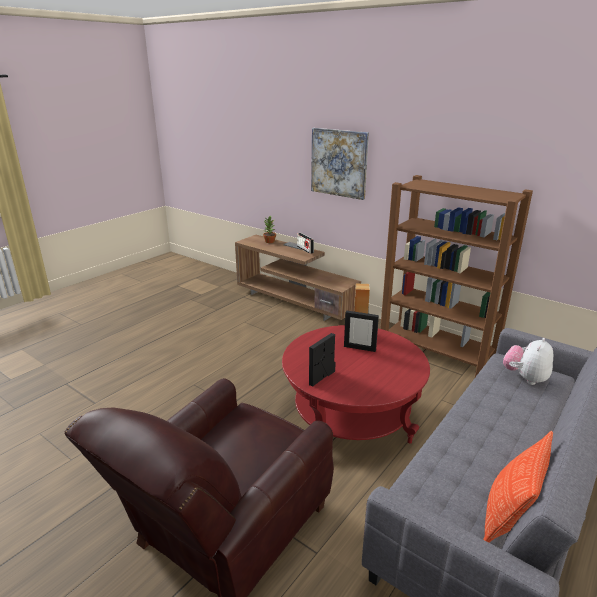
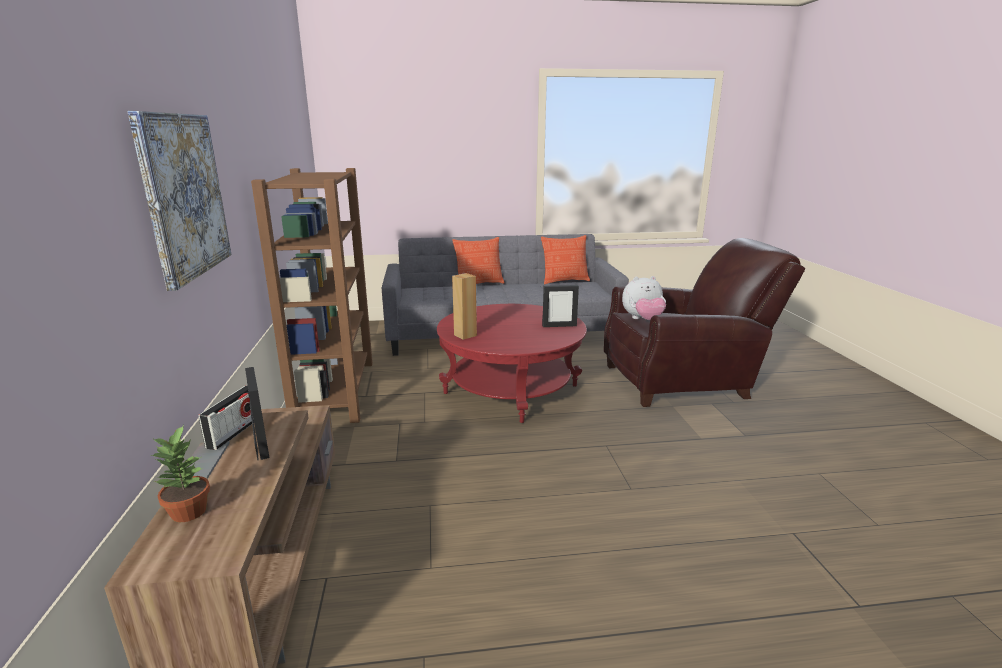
camera: 135 degrees left, 5 degrees down
picture frame [344,310,379,352] -> picture frame moved to [245,367,269,460]
plush toy [503,338,553,385] -> plush toy moved to [622,276,666,320]
none -> orange pillow [452,237,505,284]

